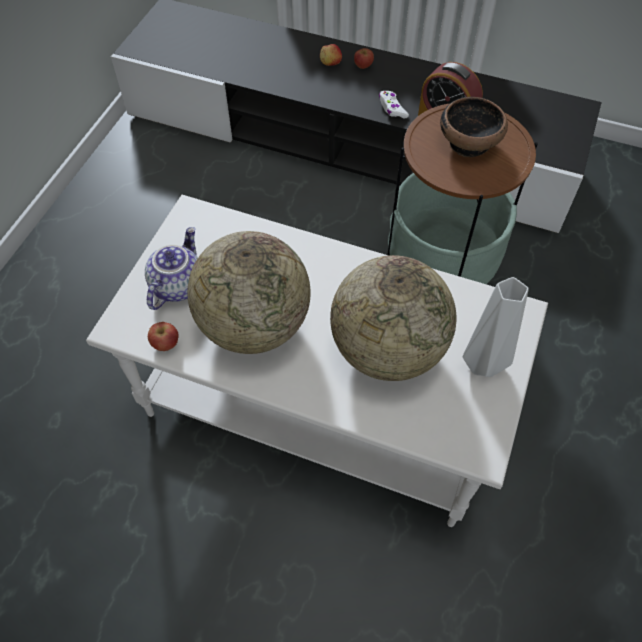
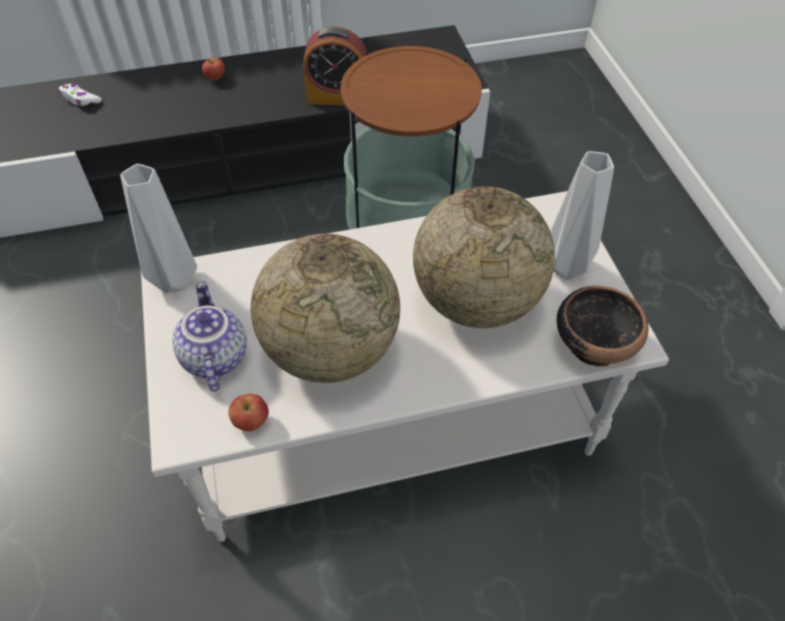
camera: 35 degrees left, 5 degrees down
apple [320,44,342,66] -> none
white game controller [379,91,409,119] -> white game controller moved to [58,84,102,106]
bowl [440,97,508,157] -> bowl moved to [557,286,649,367]
none -> grey vase [120,164,197,293]

